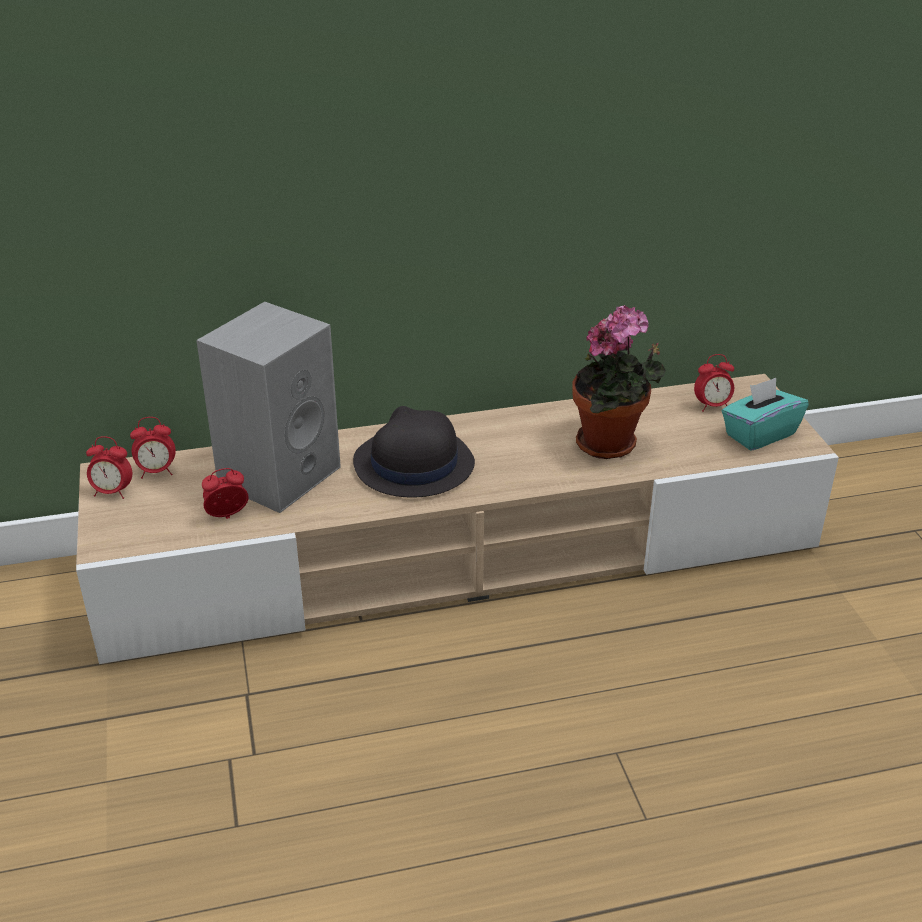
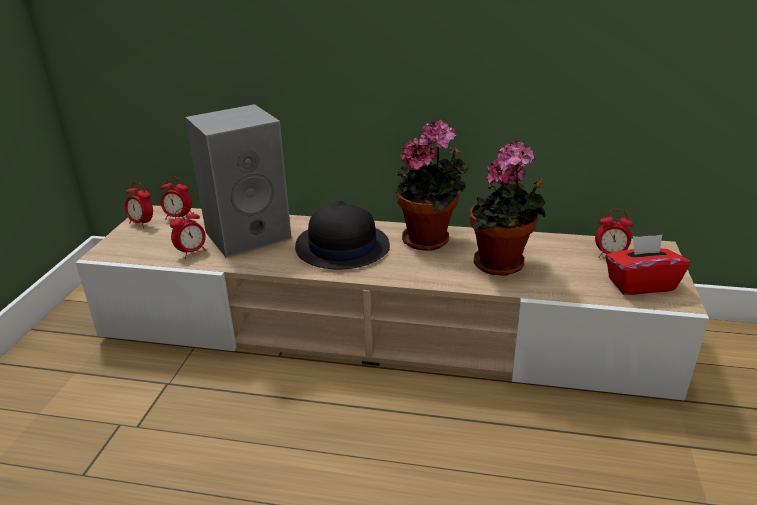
camera: 25 degrees right, 5 degrees down
alarm clock [202,468,249,519] -> alarm clock turned 135 degrees clockwise [170,207,206,258]
turquoise tissue box [722,378,809,451] -> red tissue box [605,235,690,295]
none -> potted plant [396,120,468,251]

